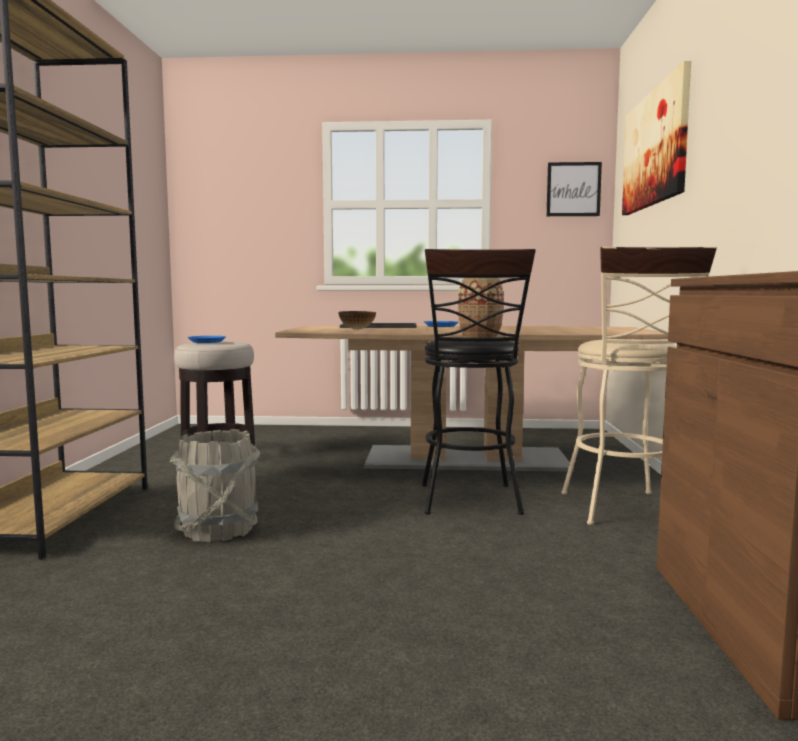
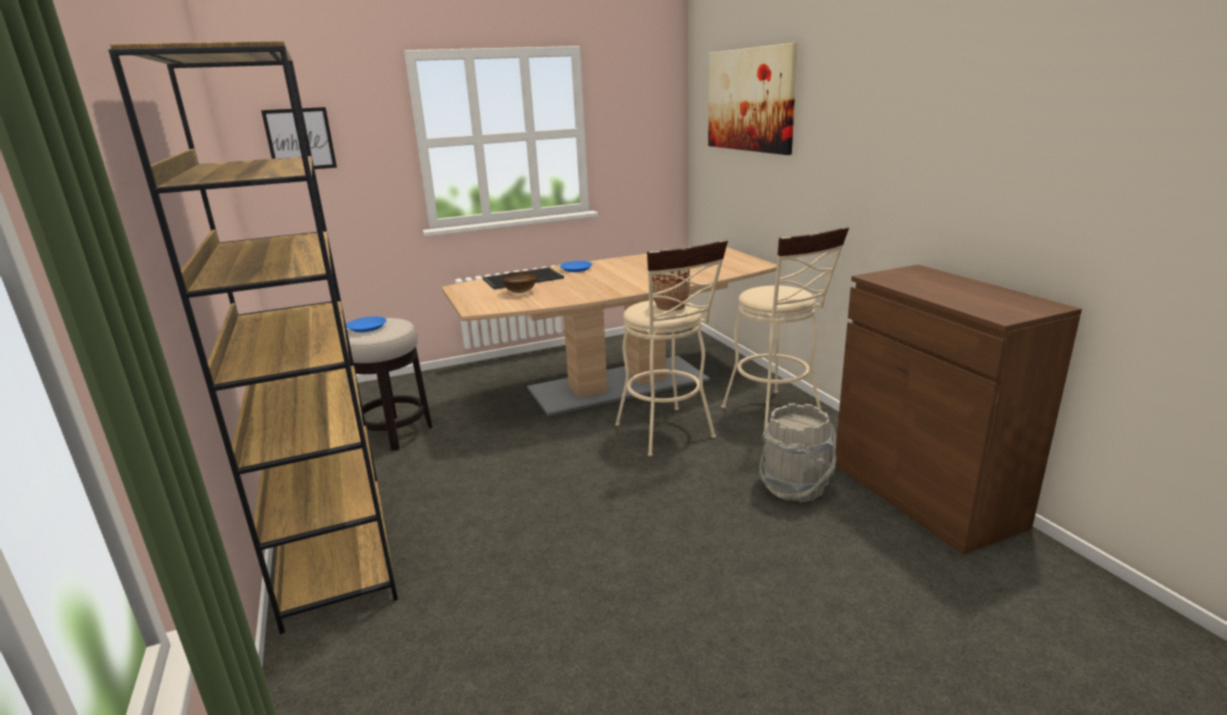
camera: 25 degrees left, 15 degrees up
grey bucket [170,429,260,542] -> grey bucket moved to [759,403,836,503]
black stool [422,249,536,515] -> beige stool [615,239,728,456]
picture [546,162,602,216] -> picture moved to [261,107,337,169]

